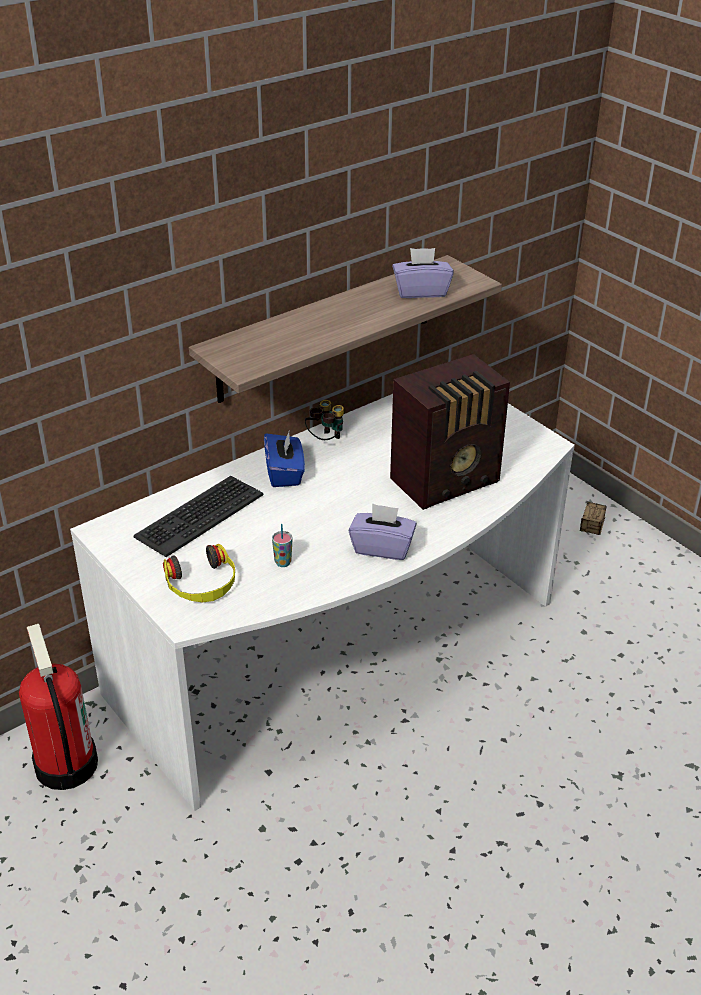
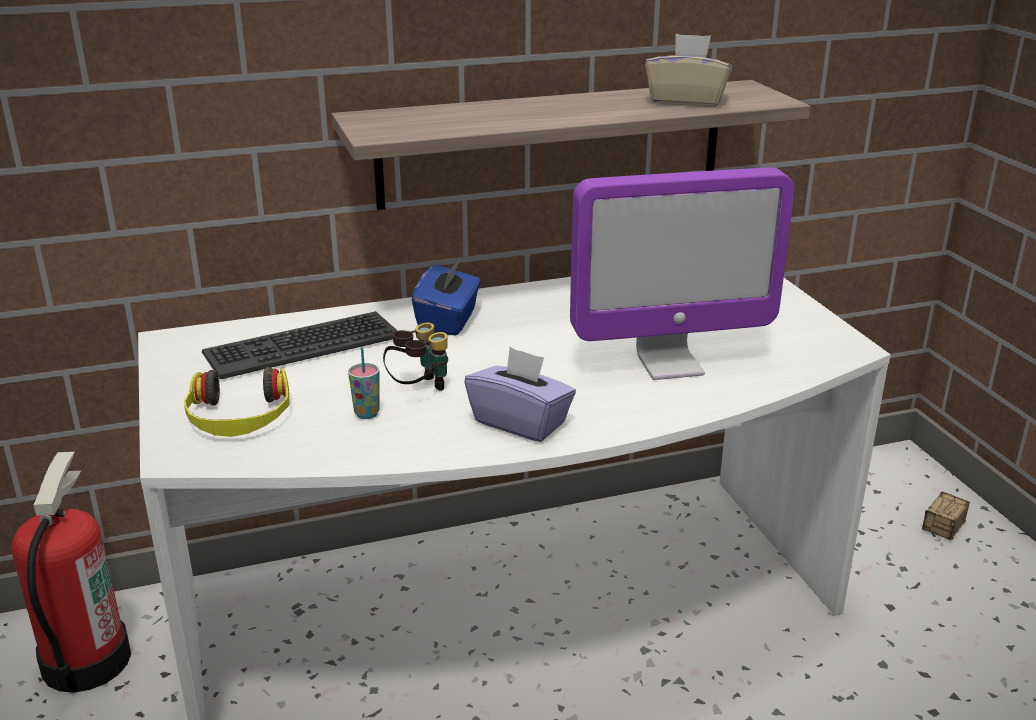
camera: 20 degrees right, 10 degrees down
binoculars [305,400,344,440] -> binoculars moved to [383,323,448,391]
radio [390,354,510,510] -> monitor [570,167,794,380]
purple tissue box [392,248,454,298] -> beige tissue box [645,34,732,107]

